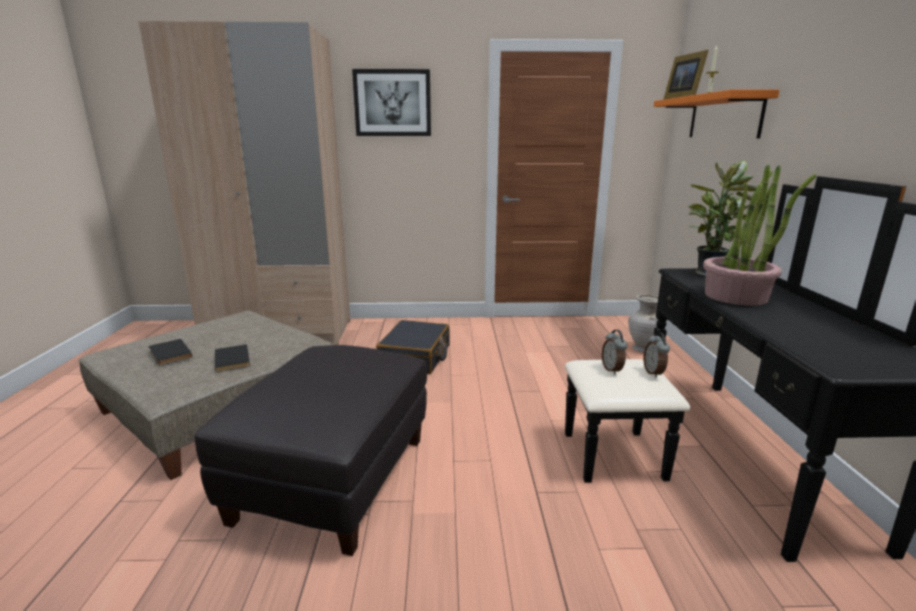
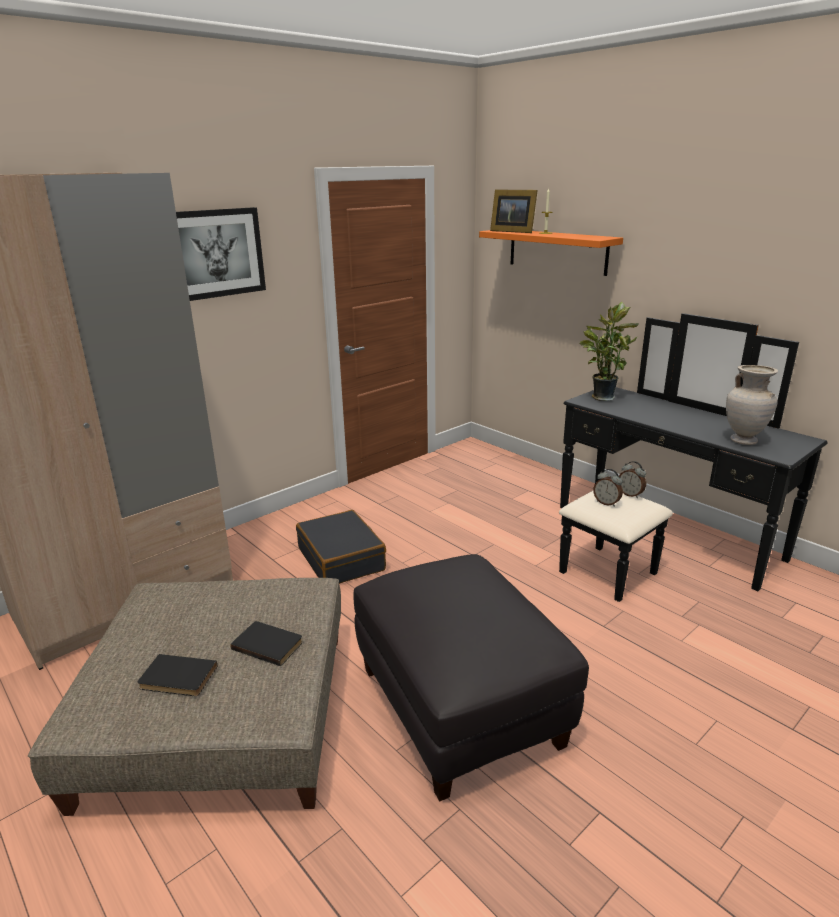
camera: 40 degrees left, 5 degrees up
beige vase [629,295,658,353] -> beige vase moved to [726,365,778,445]
potted plant [703,165,817,306] -> none

